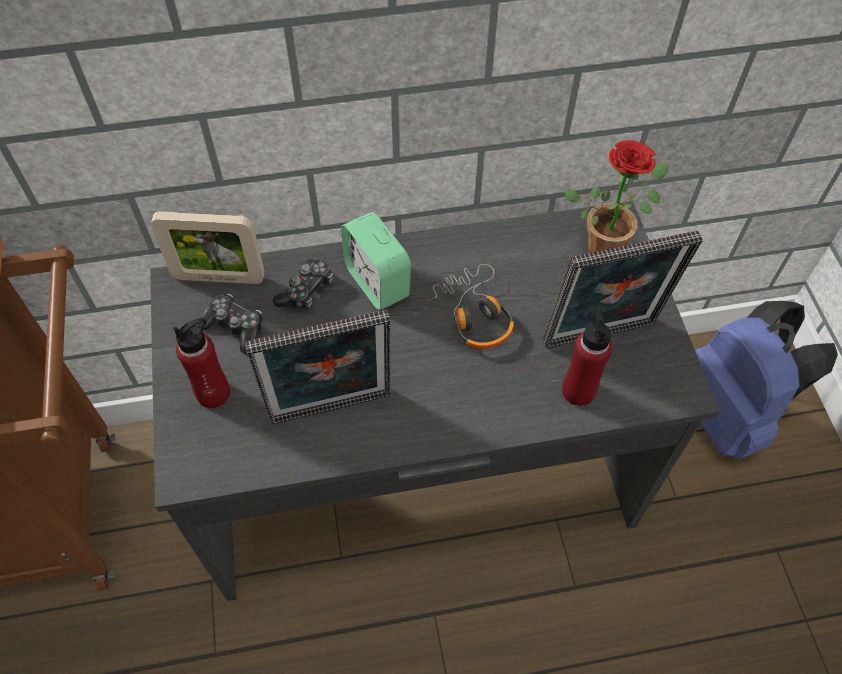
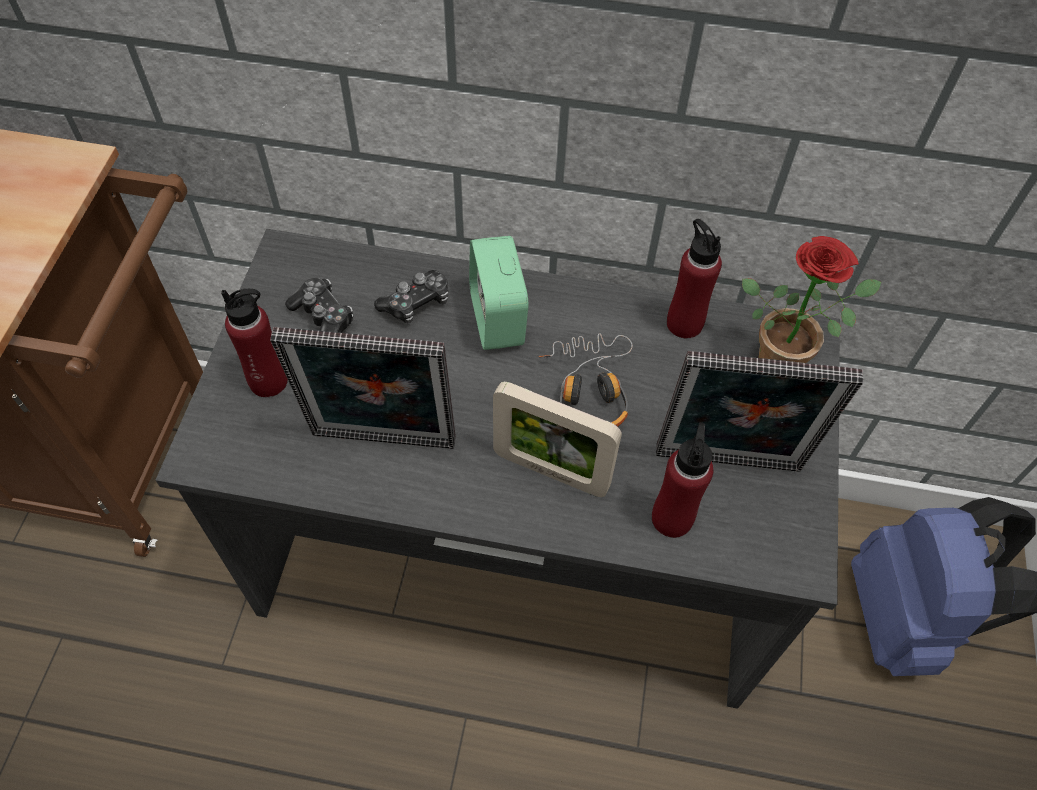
camera: 20 degrees right, 0 degrees up
picture frame [151,211,265,284] -> picture frame moved to [493,382,622,497]
none -> red bottle [667,219,722,338]

